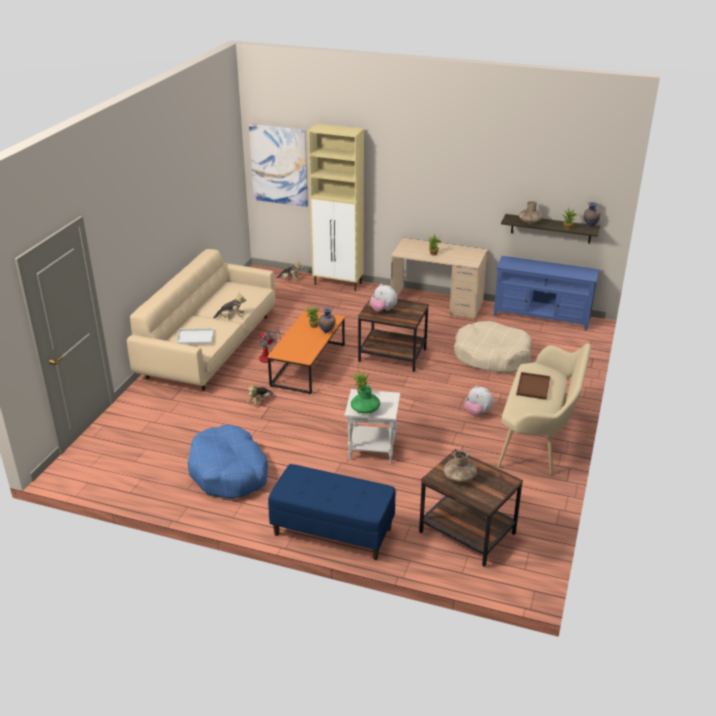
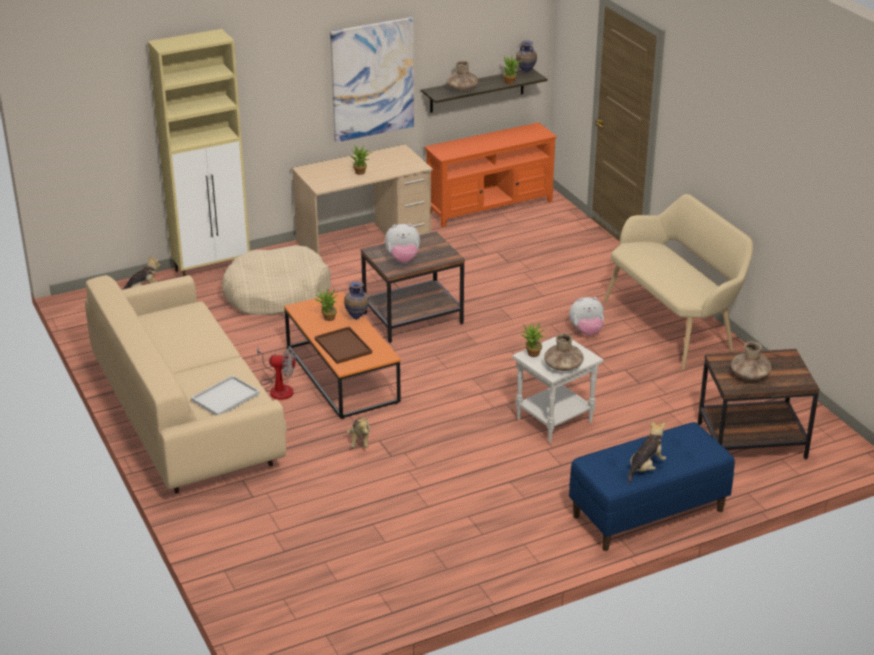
camera: 45 degrees left, 0 degrees up
blue dog bed [188,425,268,499] -> none
plush toy [213,293,246,318] -> plush toy moved to [628,421,666,483]
picture [249,124,308,207] -> picture moved to [330,17,414,142]
green vase [351,385,380,414] -> brown vase [544,333,584,371]
beige dog bed [454,321,532,374] -> beige dog bed moved to [222,245,331,316]
blue tv stand [494,256,600,331] -> orange tv stand [424,123,557,227]
brown tray [516,372,550,400] -> brown tray moved to [315,327,372,364]

